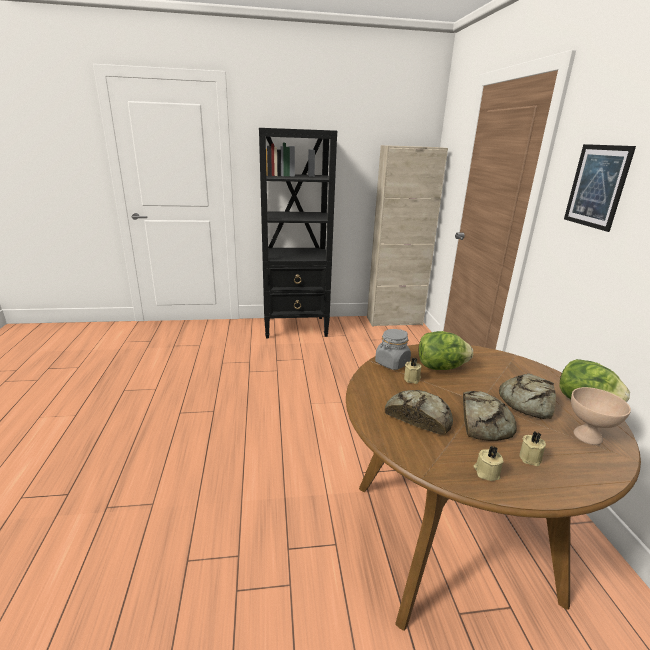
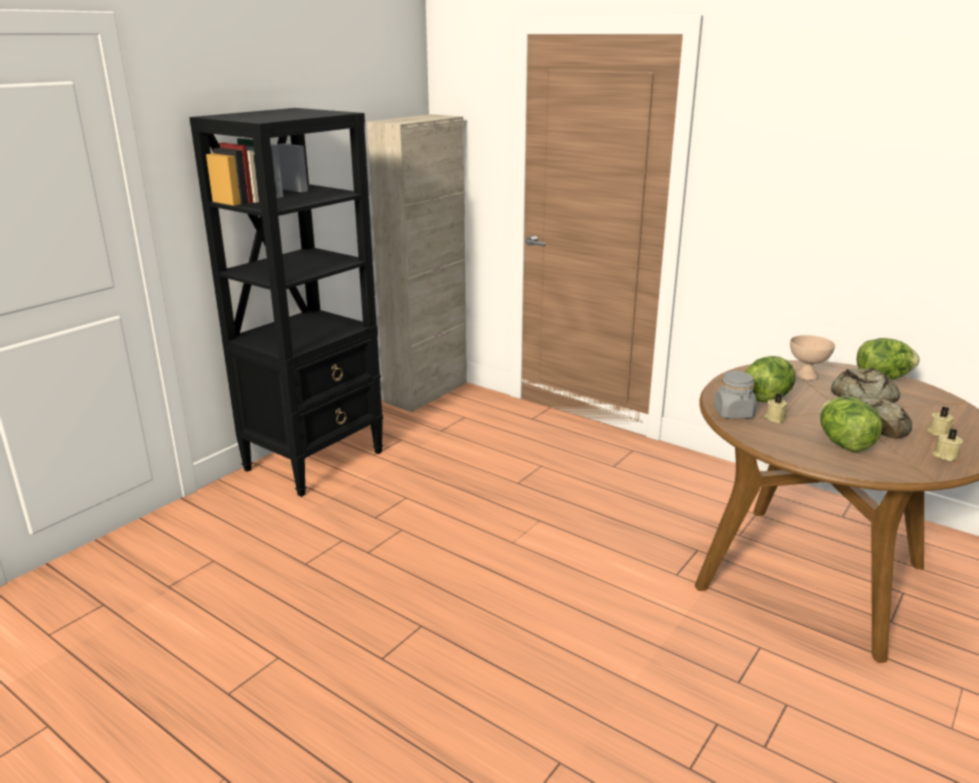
camera: 45 degrees left, 0 degrees up
bread [385,390,453,435] -> lettuce [820,396,883,452]
picture [564,144,636,232] -> none
beige bowl [571,387,631,445] -> beige bowl moved to [790,335,835,380]

